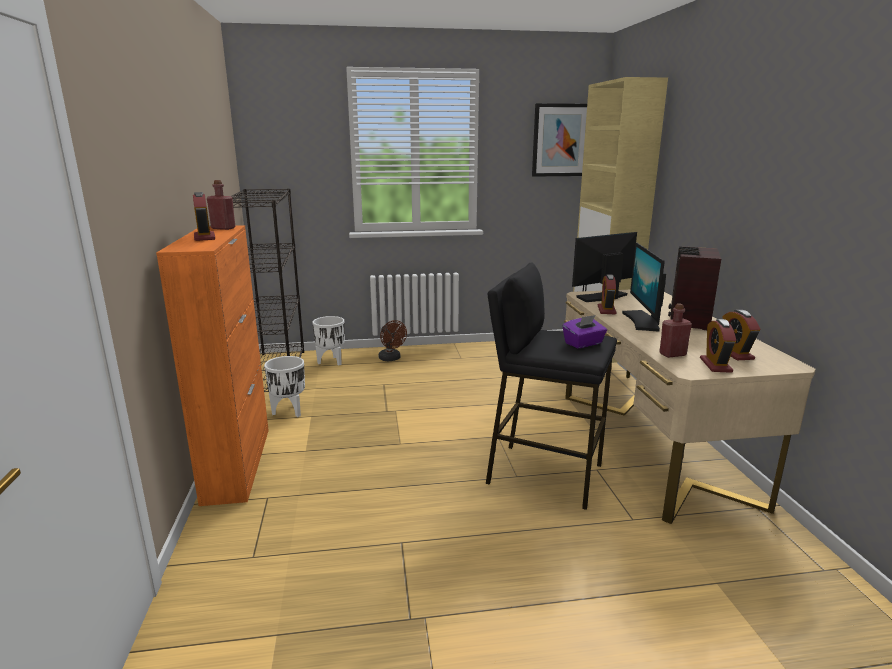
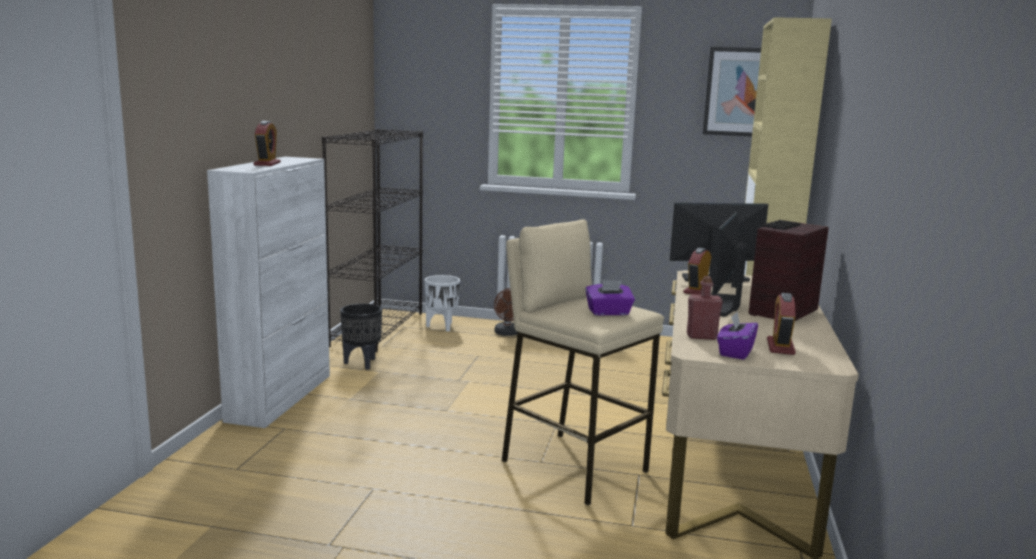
camera: 20 degrees right, 5 degrees down
orange cabinet [156,225,269,506] -> white cabinet [207,157,330,428]
red bottle [207,180,235,230] -> none
white planter [264,356,305,417] -> black planter [340,304,382,370]
black stool [486,262,617,510] -> beige stool [502,219,664,506]
alarm clock [700,319,736,373] -> purple tissue box [717,312,758,360]

